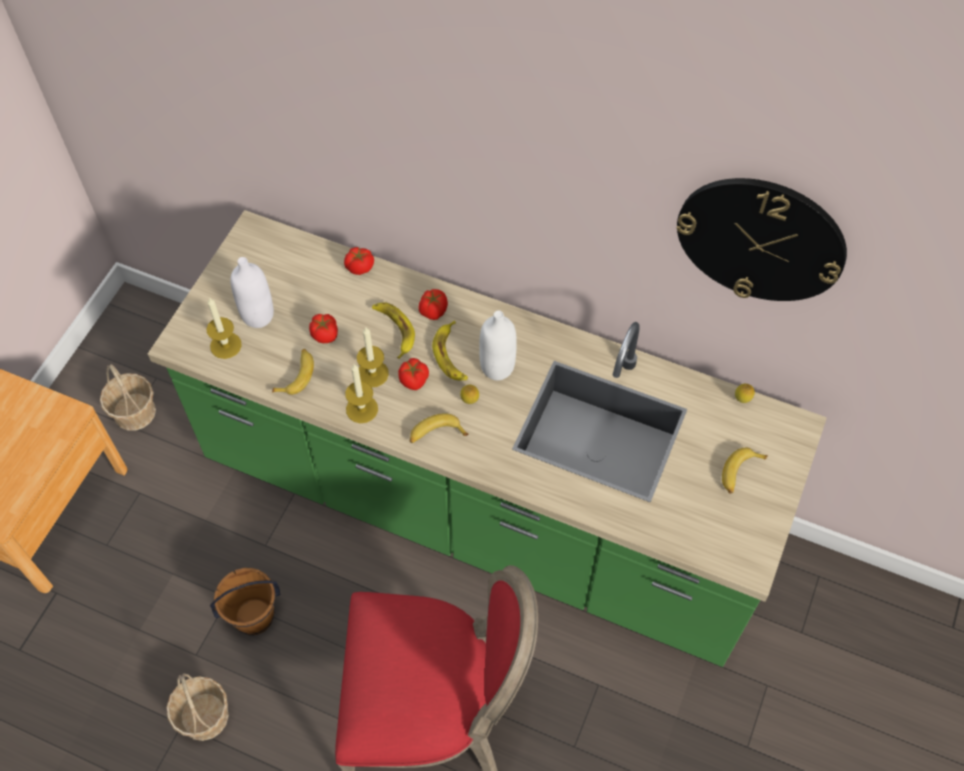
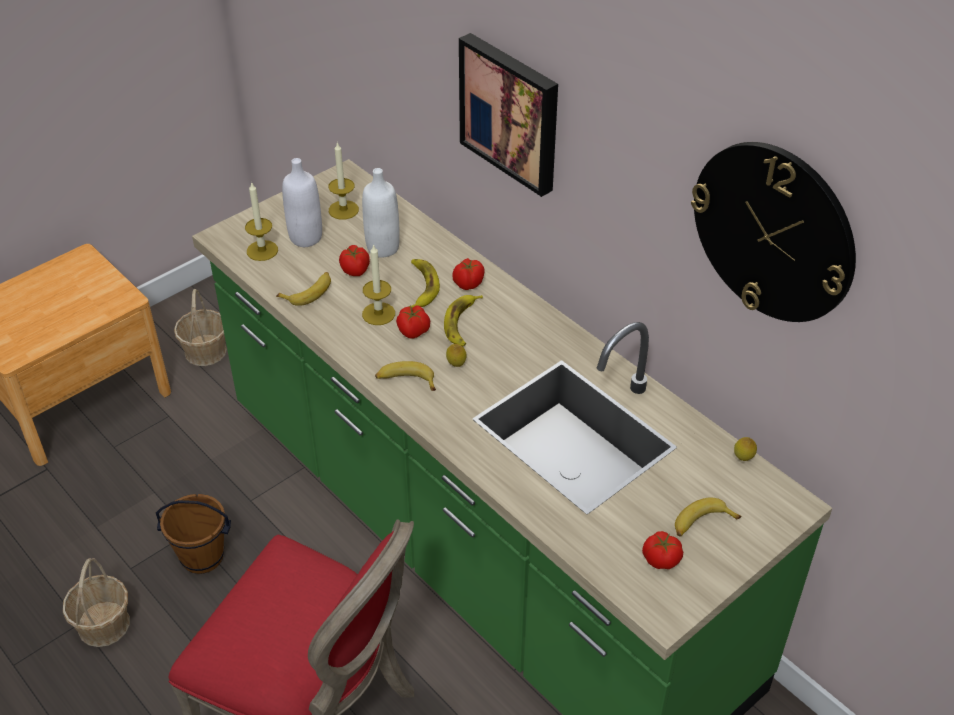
camera: 25 degrees right, 15 degrees down
tomato [344,247,374,275] -> tomato moved to [642,531,683,569]
candle [345,364,378,423] -> candle moved to [328,142,359,220]
white bottle [479,310,517,380] -> white bottle moved to [362,168,400,258]
none -> picture [459,33,558,197]

